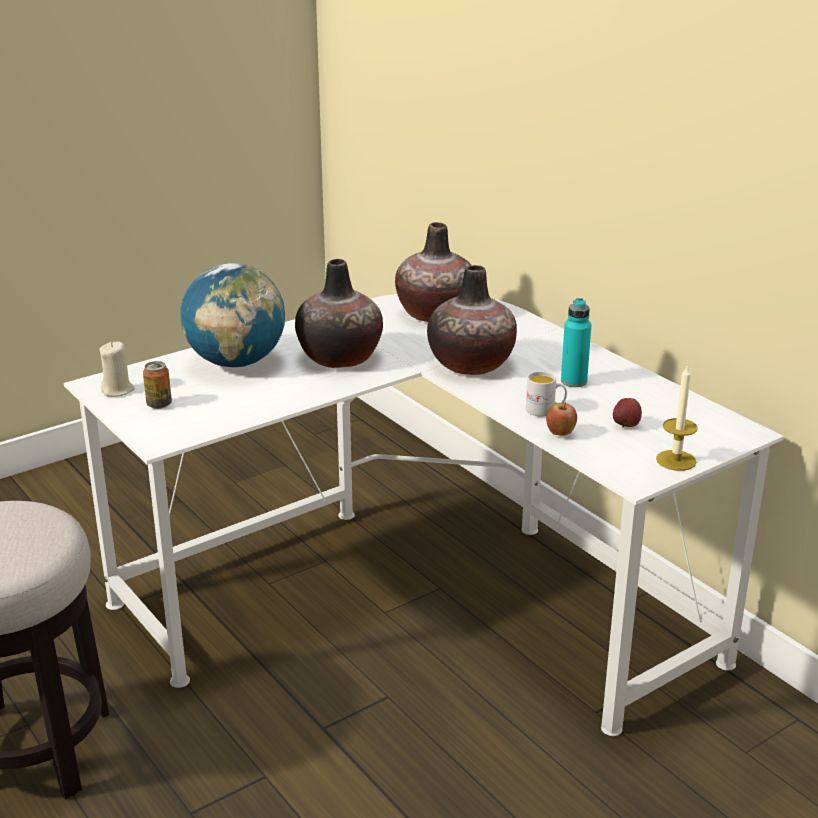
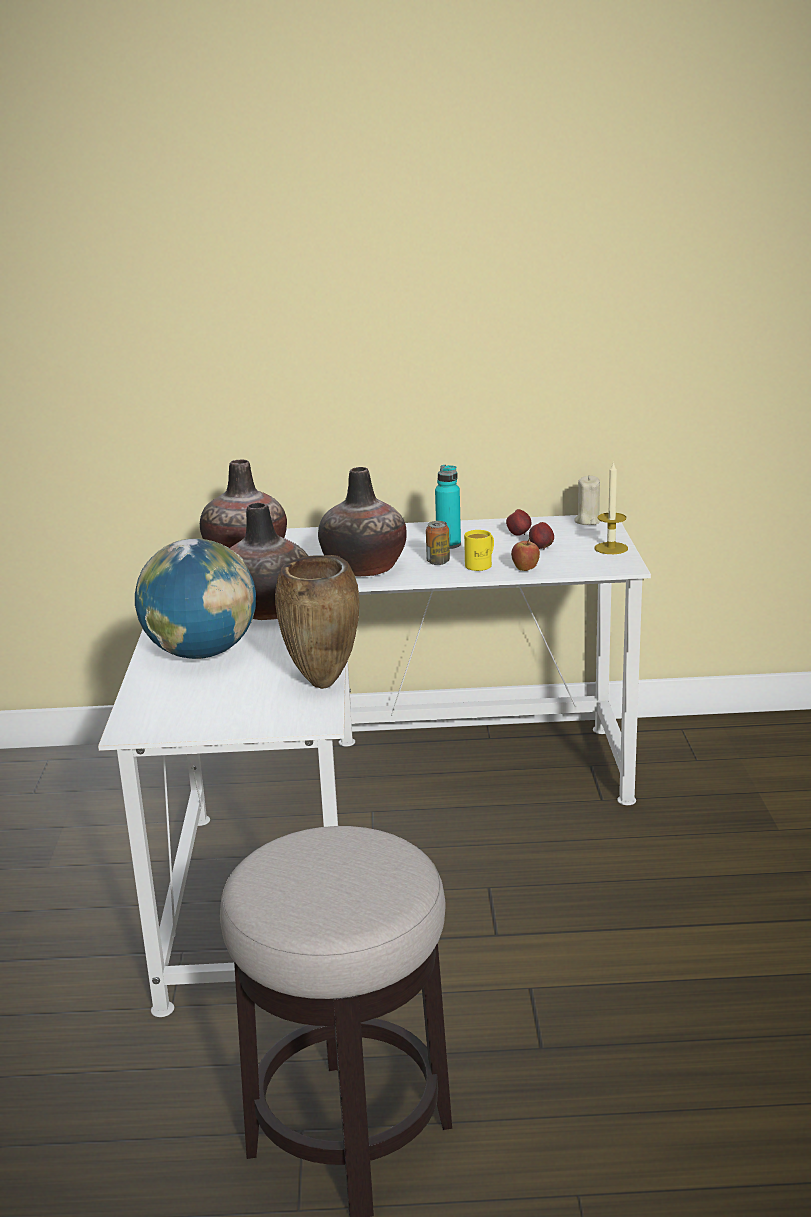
camera: 55 degrees left, 5 degrees down
beige candle [100,341,135,397] -> beige candle moved to [574,476,601,525]
can [143,361,172,409] -> can moved to [426,521,450,565]
white mug [526,371,567,416] -> yellow mug [464,530,494,571]
none -> brown vase [275,555,359,689]
none -> apple [506,509,531,536]

